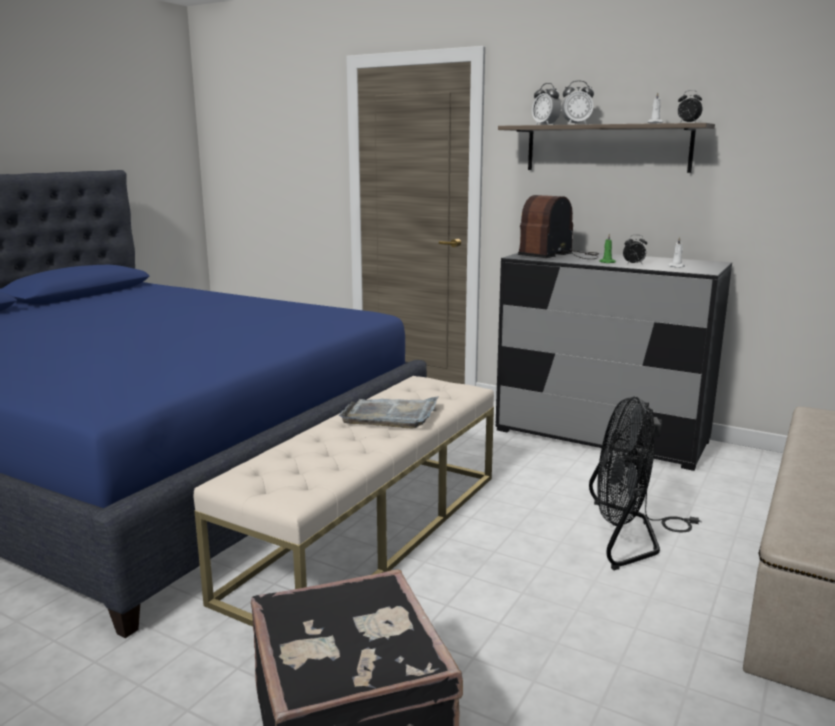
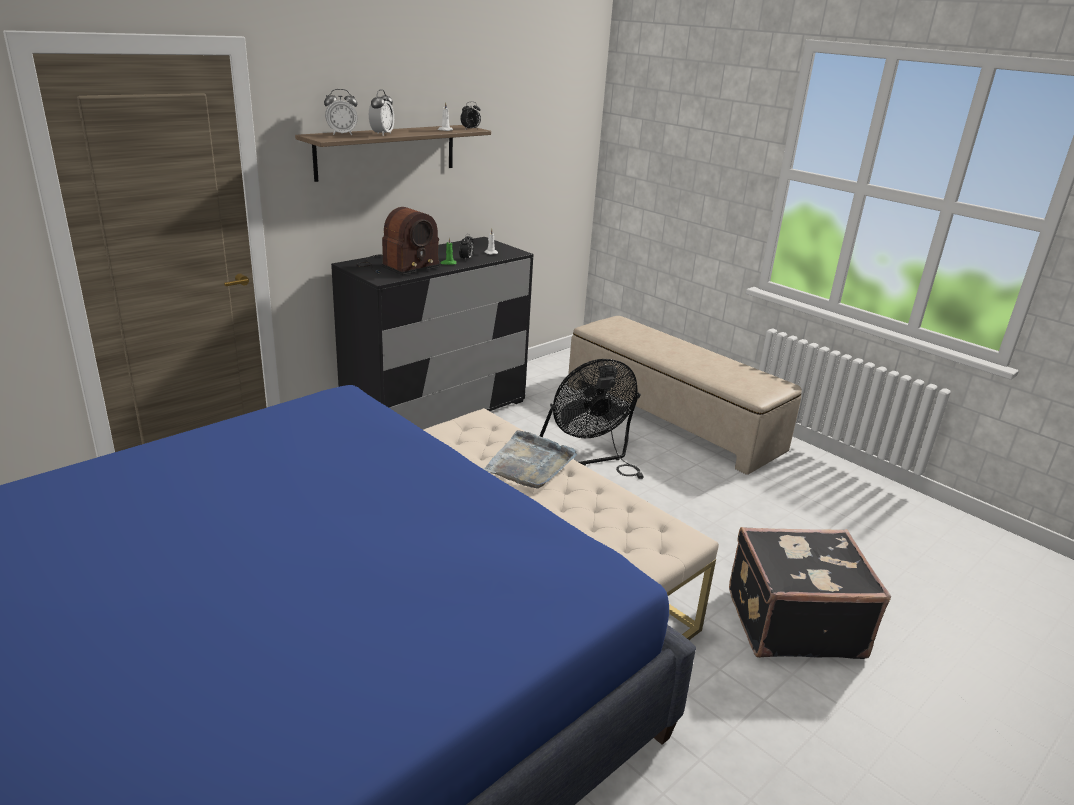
camera: 75 degrees left, 10 degrees up
radio [518,195,599,259] -> radio turned 105 degrees counterclockwise [357,207,440,275]
black fan [589,397,702,571] -> black fan turned 135 degrees clockwise [540,359,644,479]

